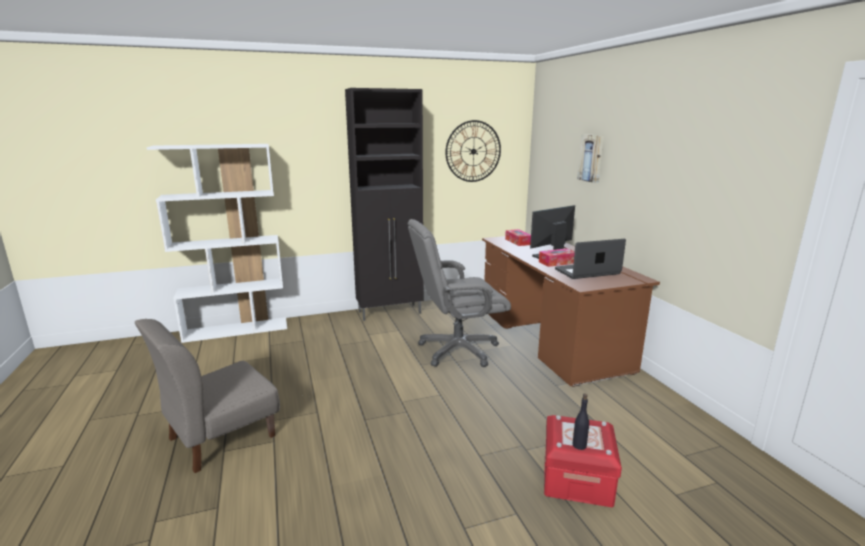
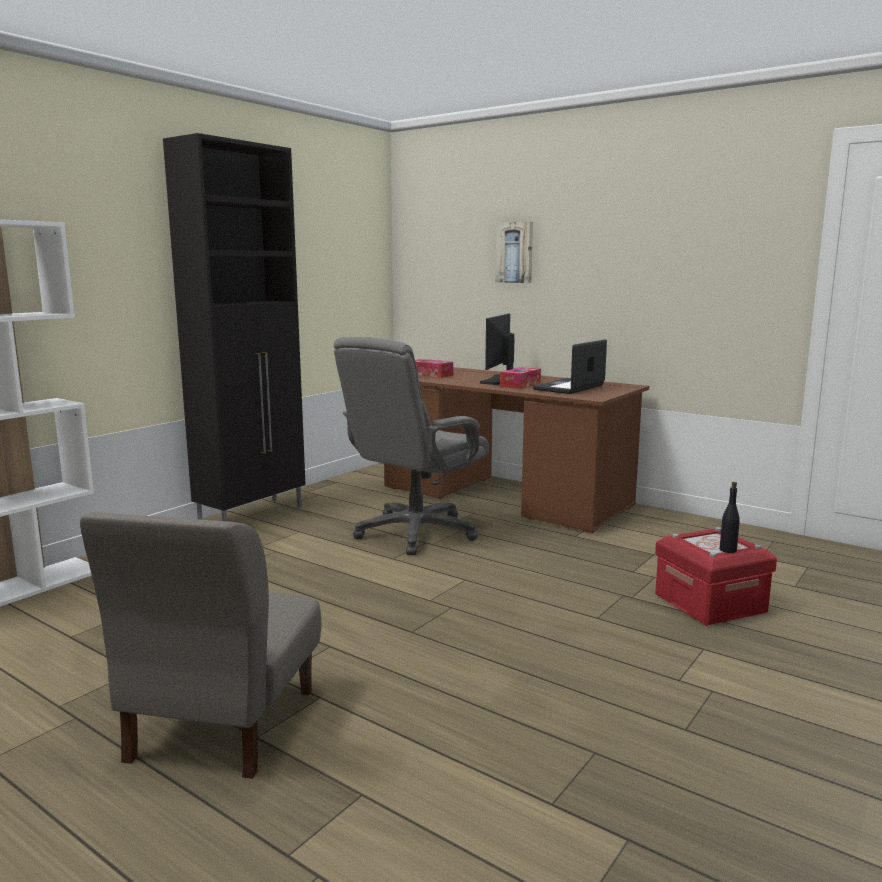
camera: 35 degrees left, 5 degrees down
wall clock [445,120,501,182] -> none

